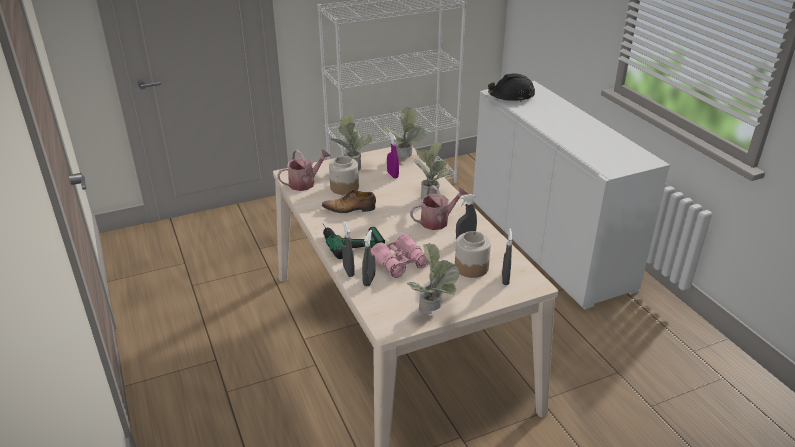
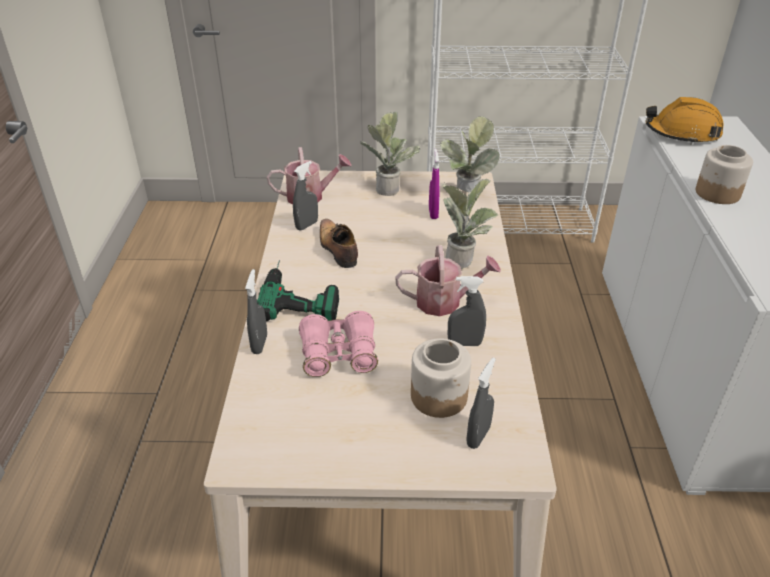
camera: 25 degrees right, 5 degrees up
shoe [322,190,376,213] -> shoe turned 45 degrees clockwise [320,219,358,268]
jar [329,156,359,195] -> jar moved to [696,145,753,204]
grey spray bottle [362,230,375,287] -> grey spray bottle moved to [293,161,318,231]
potted plant [407,243,460,315] -> none
black hard hat [488,73,535,102] -> orange hard hat [645,97,723,145]

